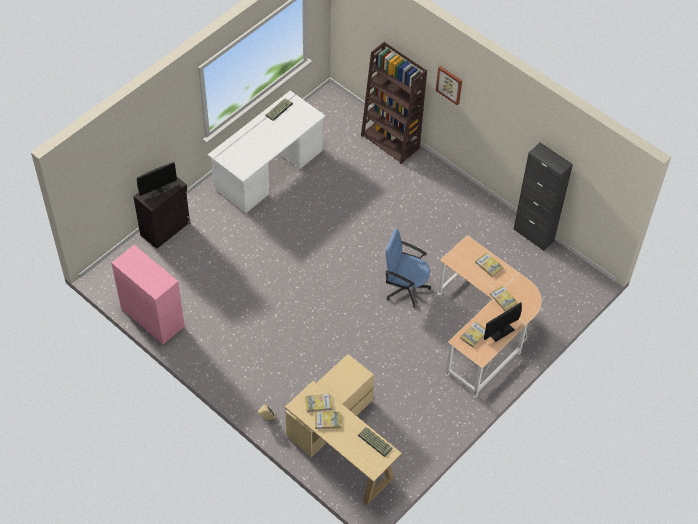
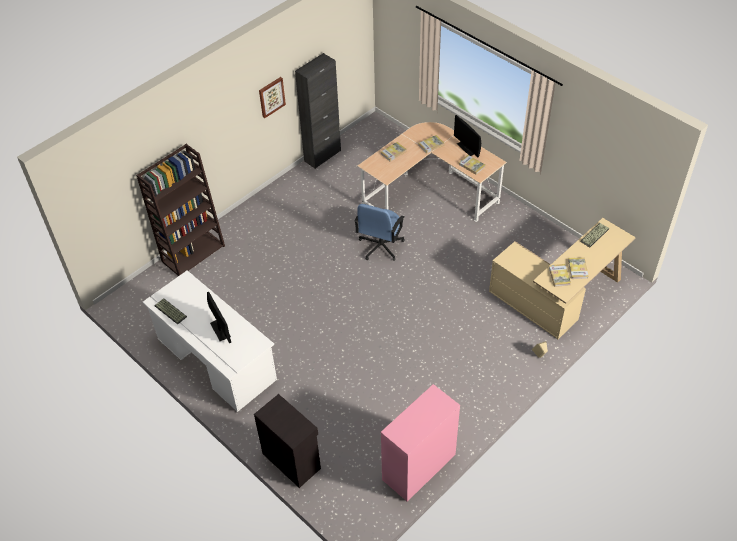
camera: 85 degrees left, 5 degrees down
monitor [137,162,177,196] -> monitor moved to [207,292,231,343]
picture [436,66,462,106] -> picture moved to [259,77,286,118]

